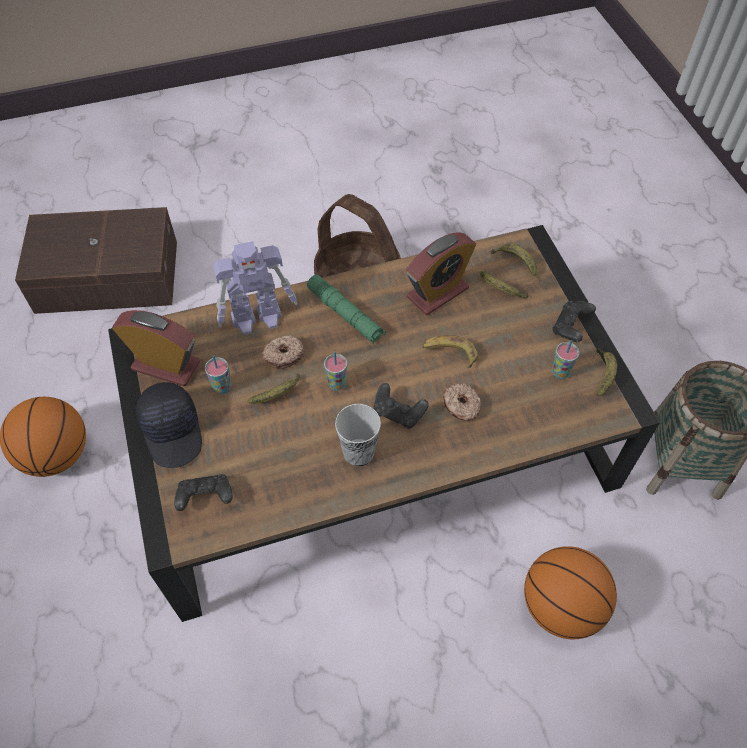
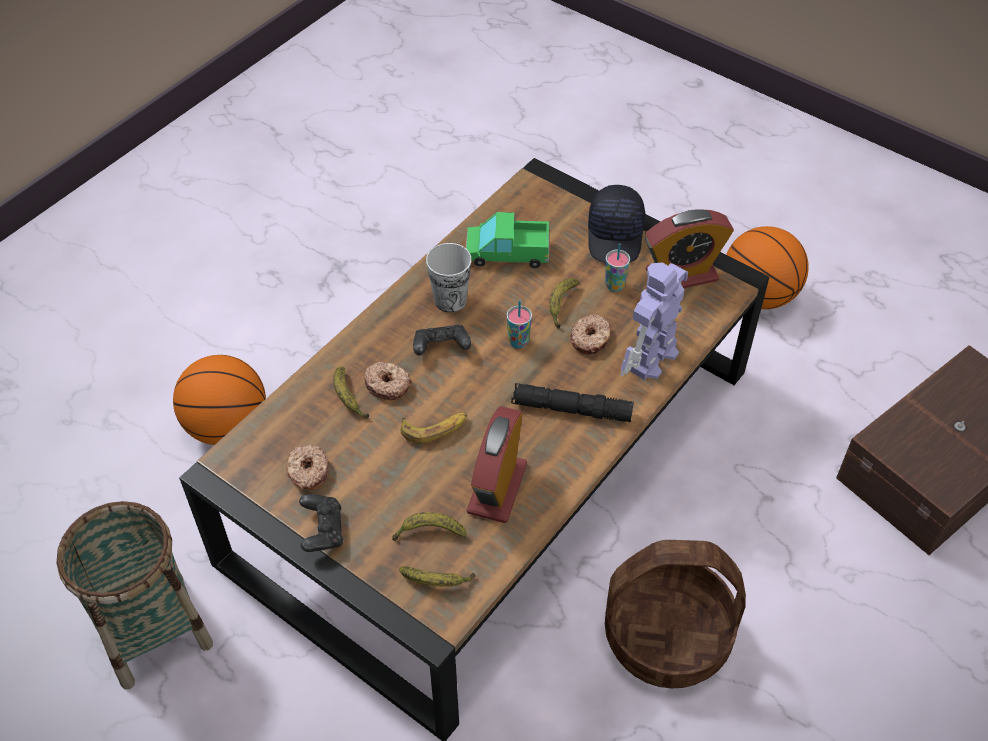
camera: 145 degrees right, 5 degrees down
black cap [136,382,202,468] -> black cap turned 120 degrees counterclockwise [588,185,645,263]
black game controller [174,474,232,511] -> none
green flashlight [307,275,386,344] -> black flashlight [511,383,634,423]
cup [552,340,579,379] -> donut [287,444,329,490]
banana [596,348,617,396] -> banana moved to [333,367,369,419]
none -> toy truck [466,212,549,268]

